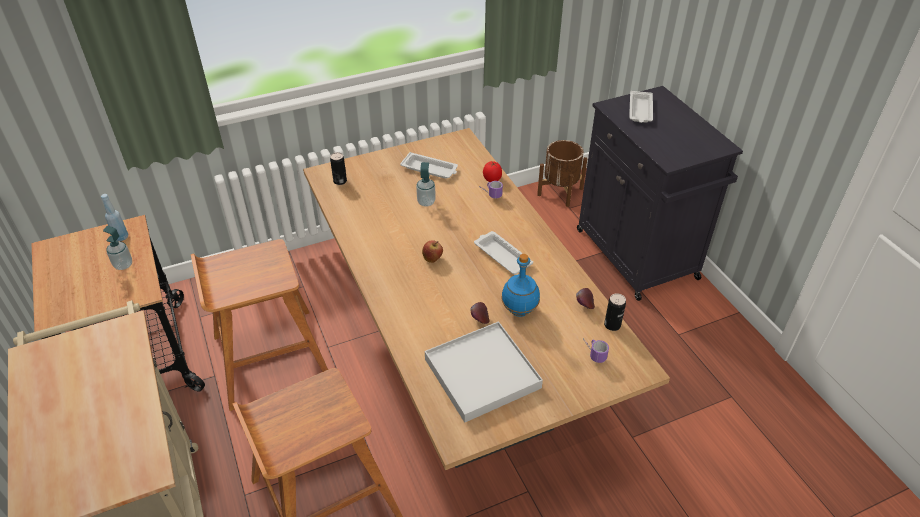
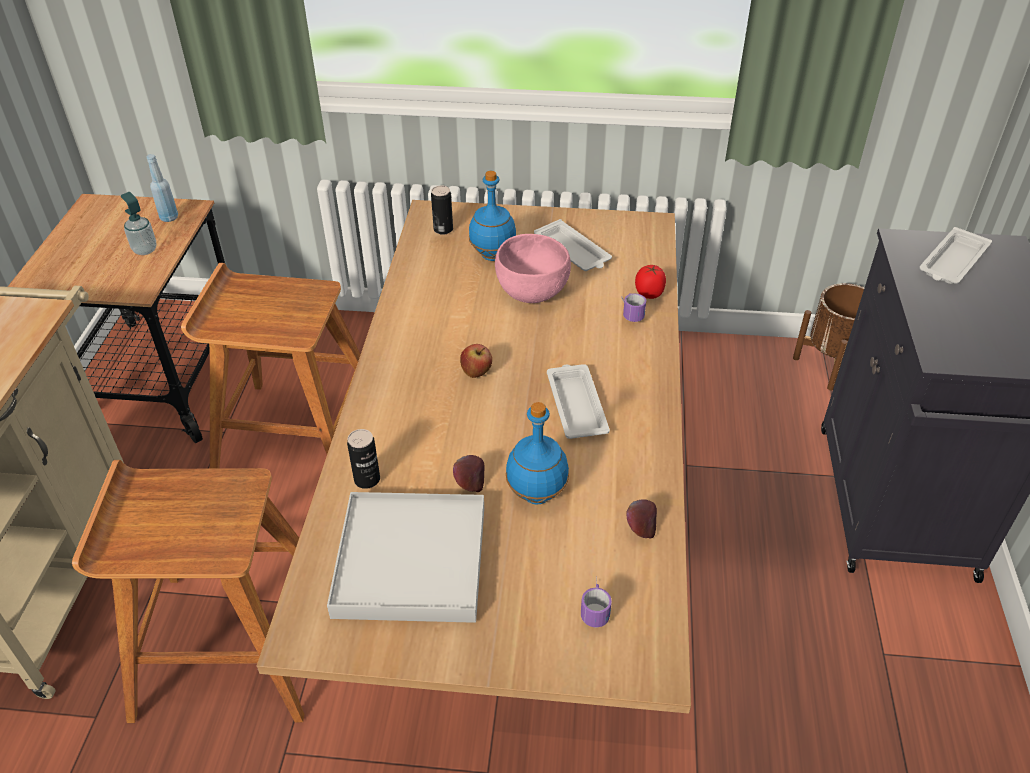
camera: 30 degrees right, 0 degrees up
soap dispenser [416,162,436,207] -> pink bowl [495,234,571,303]
can [604,293,626,331] -> can moved to [347,429,380,489]
none -> blue bottle [469,171,516,261]

